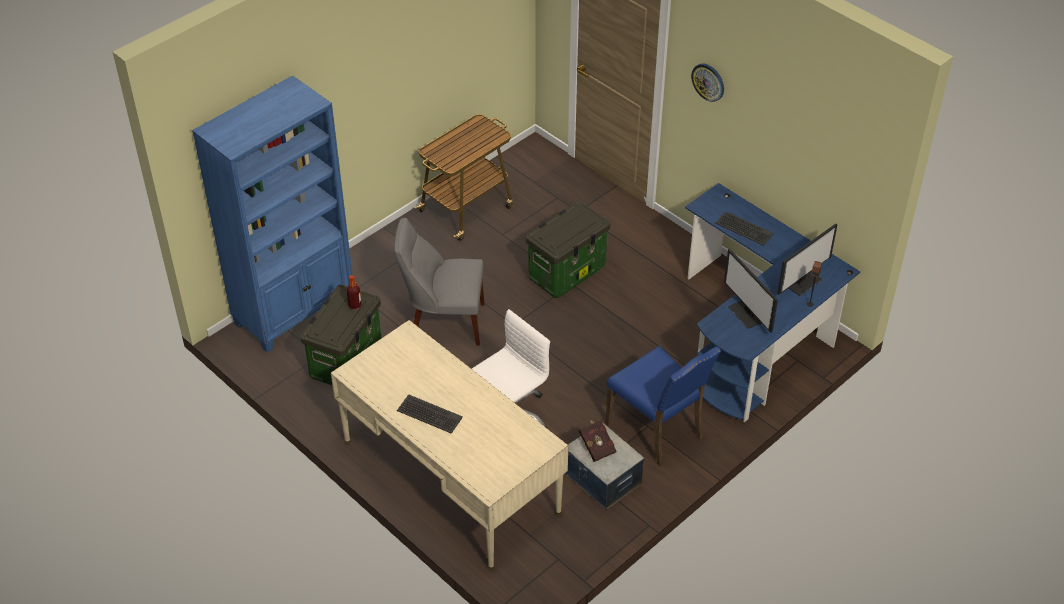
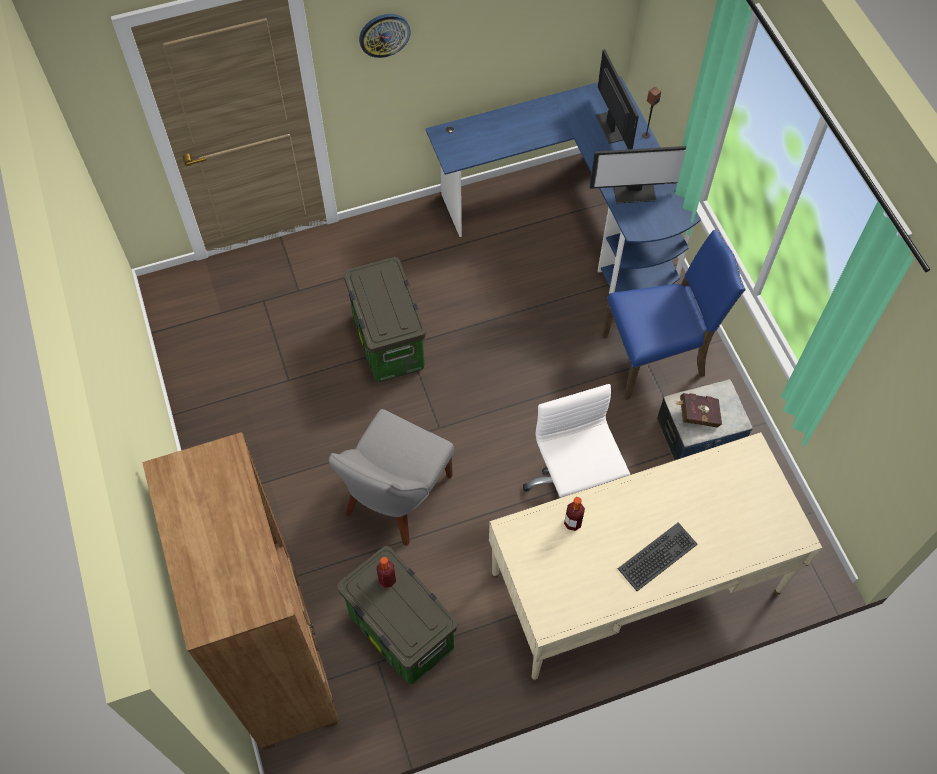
camera: 65 degrees left, 15 degrees up
blue bookcase [192,75,353,352] -> brown bookcase [142,432,339,750]
cart [414,114,513,241] -> none
keyboard [715,211,774,246] -> none
none -> bottle [564,497,585,531]

